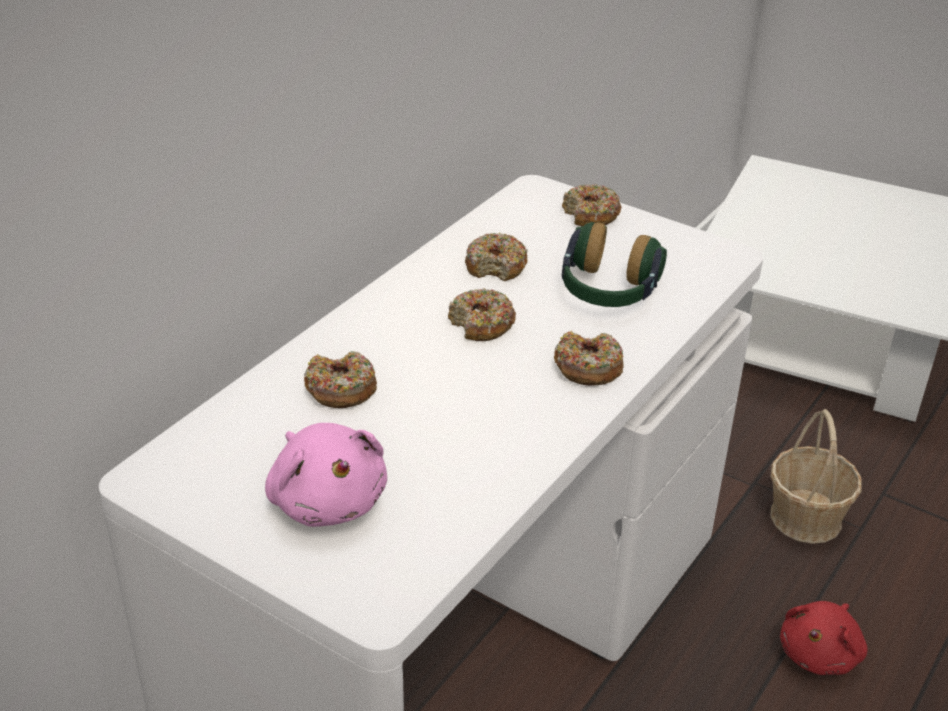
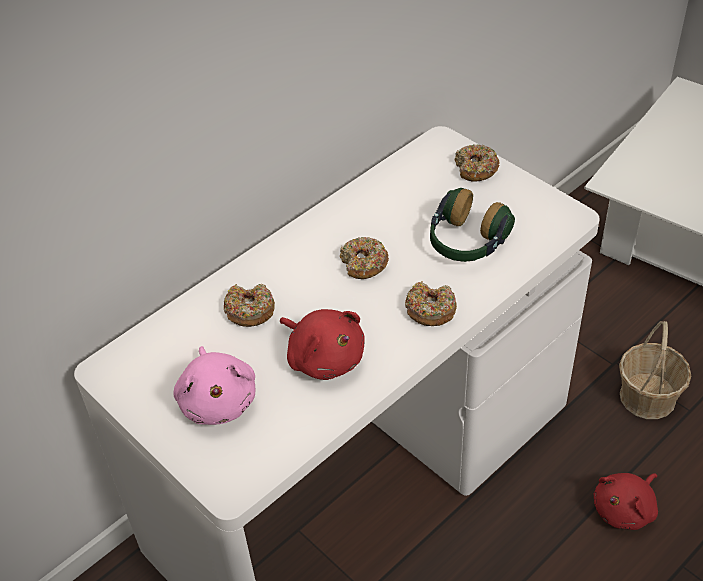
camera: 15 degrees right, 10 degrees up
donut [465,233,528,281] -> none
none -> red plush toy [280,309,365,380]

